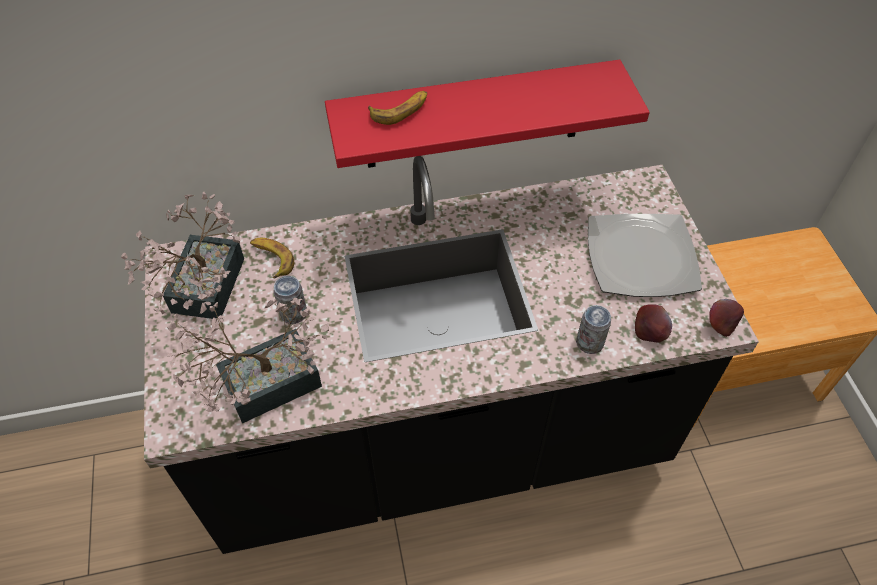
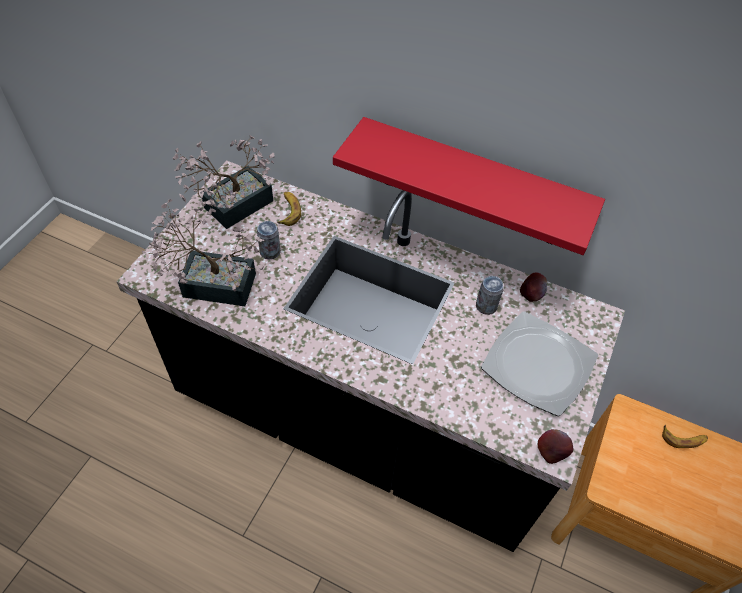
camera: 35 degrees right, 0 degrees up
banana [368,91,427,125] -> banana moved to [662,425,708,448]
can [576,305,611,354] -> can moved to [476,276,504,315]
apple [635,304,672,343] -> apple moved to [520,272,547,302]

